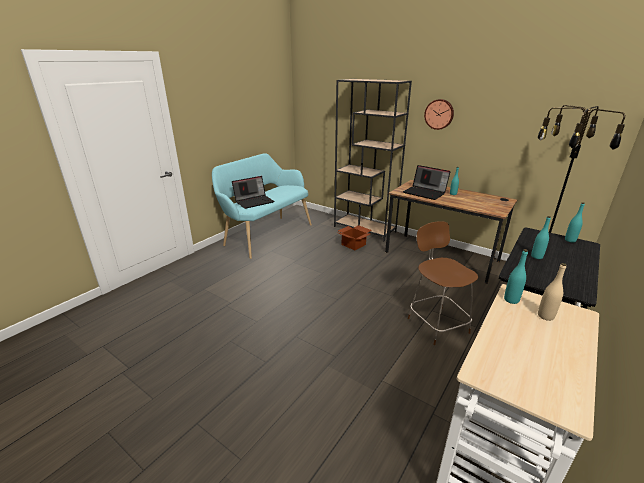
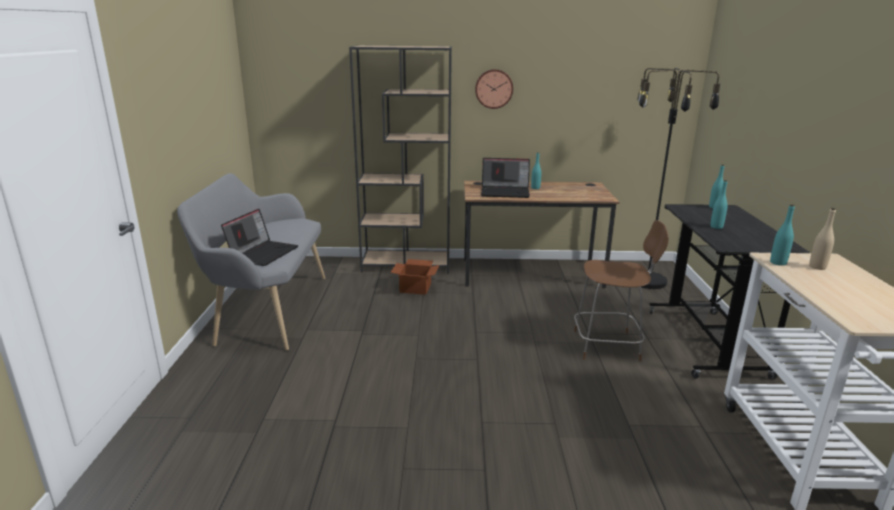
camera: 35 degrees left, 5 degrees down
turquoise bench [212,153,312,259] -> grey bench [177,173,325,351]
brown chair [408,221,479,345] -> brown chair turned 150 degrees clockwise [574,220,669,361]

